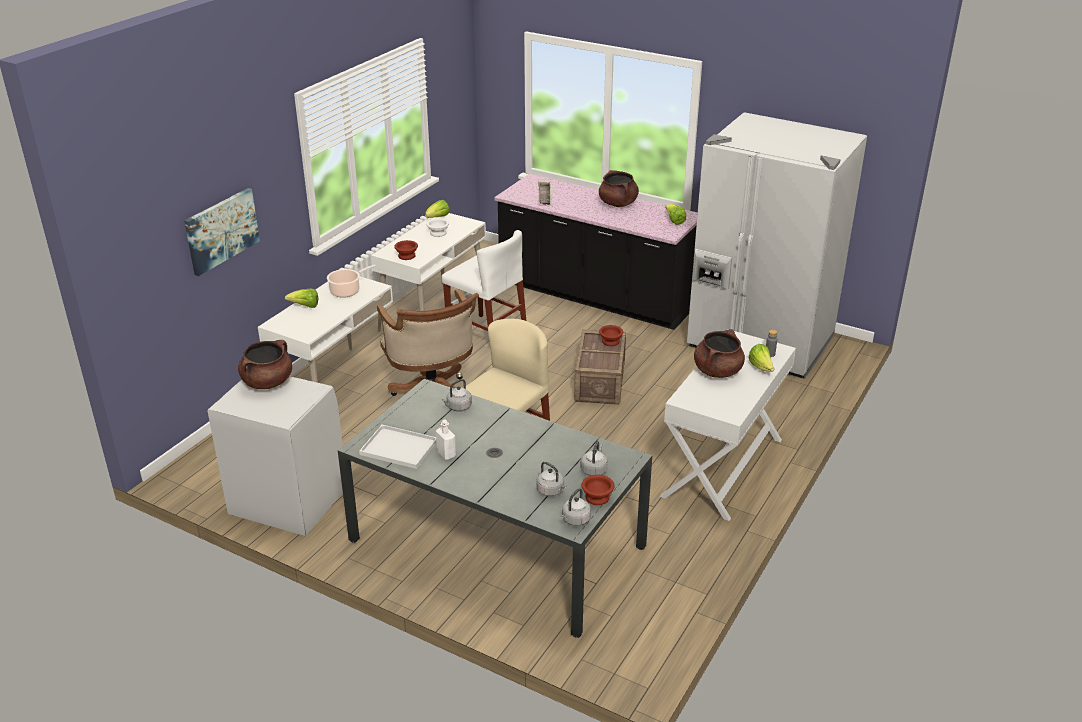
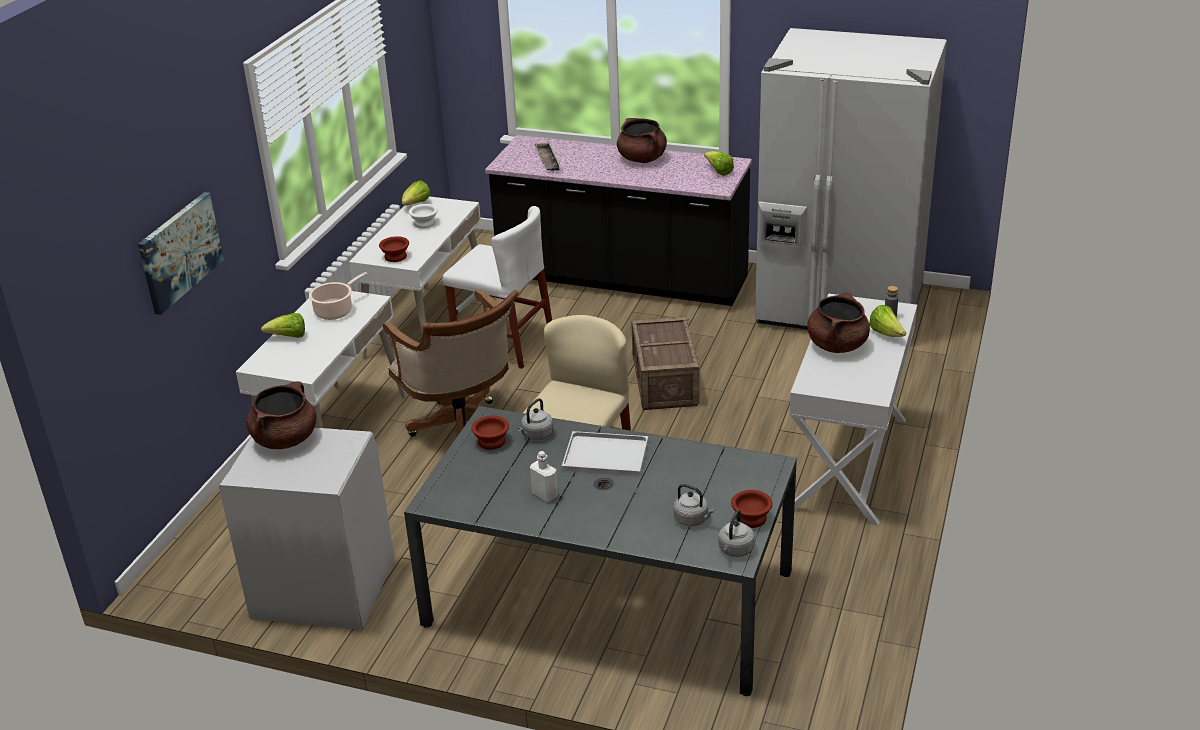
camera: 10 degrees left, 0 degrees up
white tray [359,425,437,469] -> white tray moved to [562,431,648,476]
grey kettle [580,441,608,476] -> none
brown bowl [599,325,623,346] -> brown bowl moved to [471,416,509,450]

